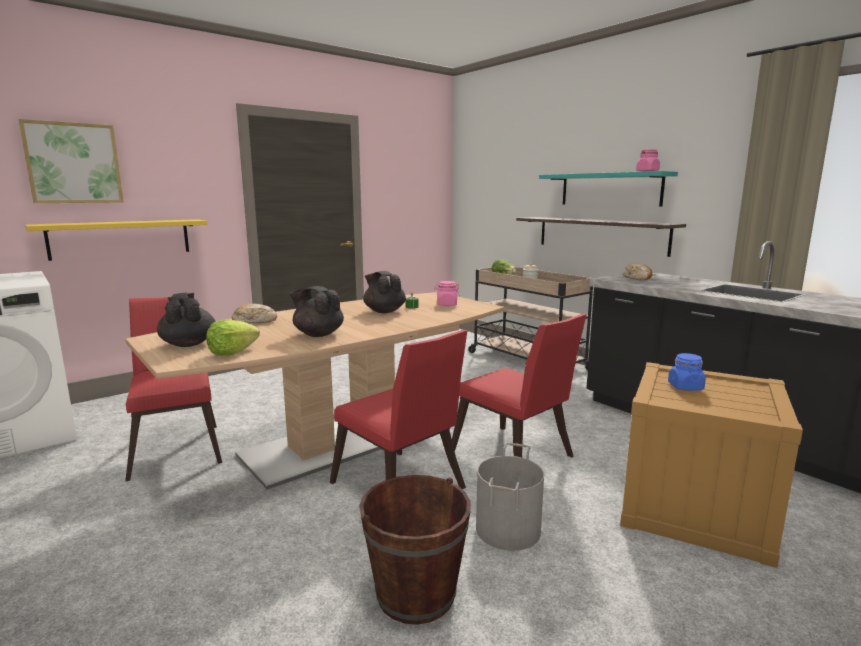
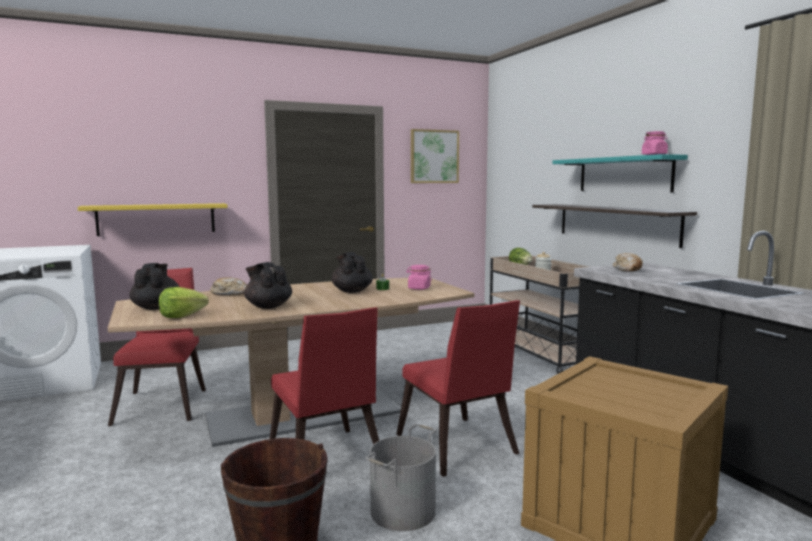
camera: 15 degrees right, 5 degrees down
picture [19,119,124,203] -> picture moved to [411,129,459,183]
blue jar [668,353,706,391] -> none

